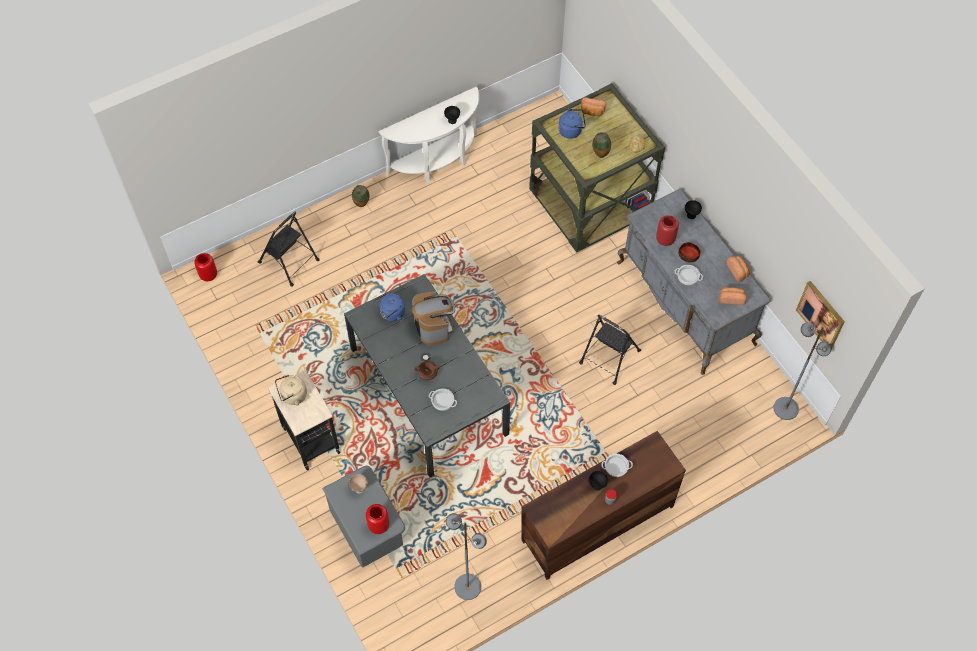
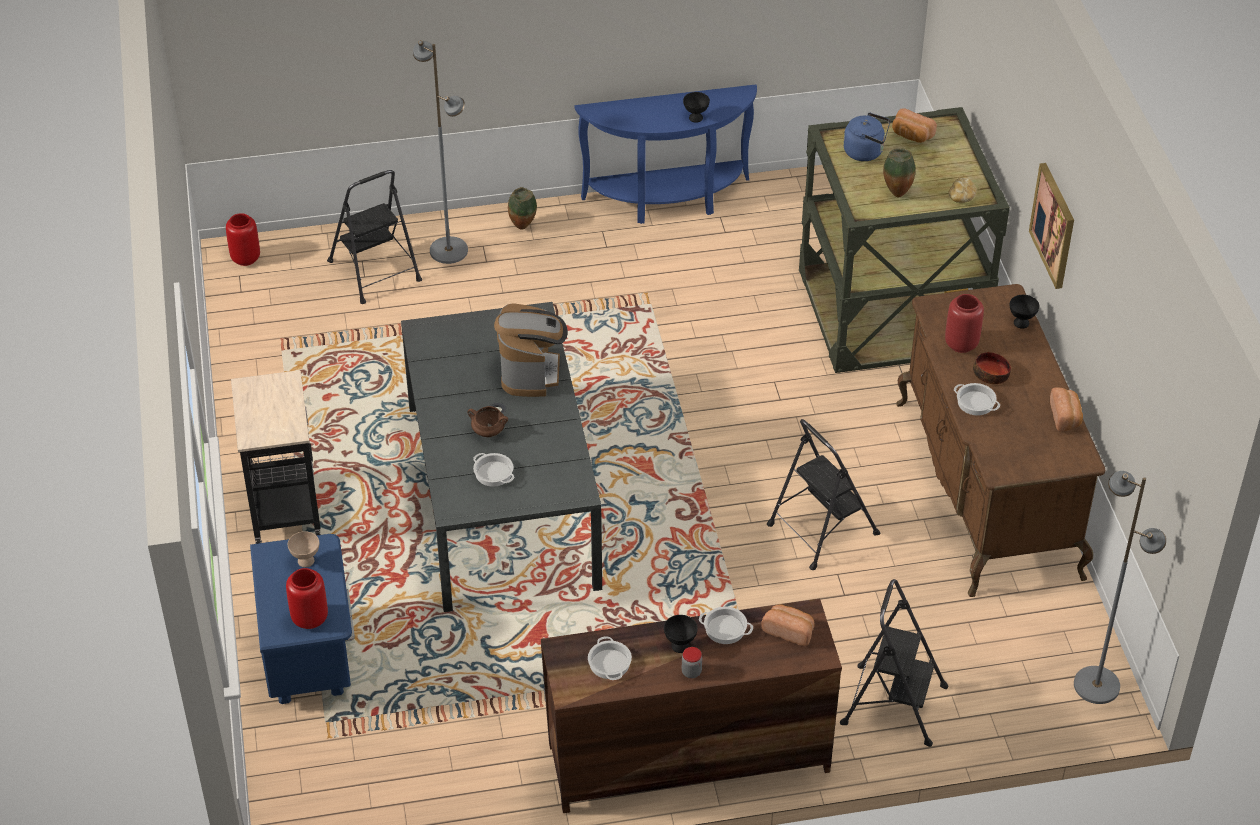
camera: 20 degrees right, 15 degrees down
beige kettle [275,375,307,405] -> none
grey nightstand [322,465,405,567] -> blue nightstand [250,534,355,704]
blue kettle [374,293,405,322] -> none
white console table [378,86,479,183] -> blue console table [575,84,757,224]
grey floor lamp [446,513,487,600] -> grey floor lamp moved to [413,40,468,264]
grey dresser [617,189,771,375] -> brown dresser [896,284,1105,597]
bread [719,287,747,305] -> bread moved to [761,604,814,646]
picture [796,281,845,349] -> picture moved to [1029,163,1074,289]
none -> cooking pot [588,636,632,680]
none -> black step ladder [840,579,948,747]

